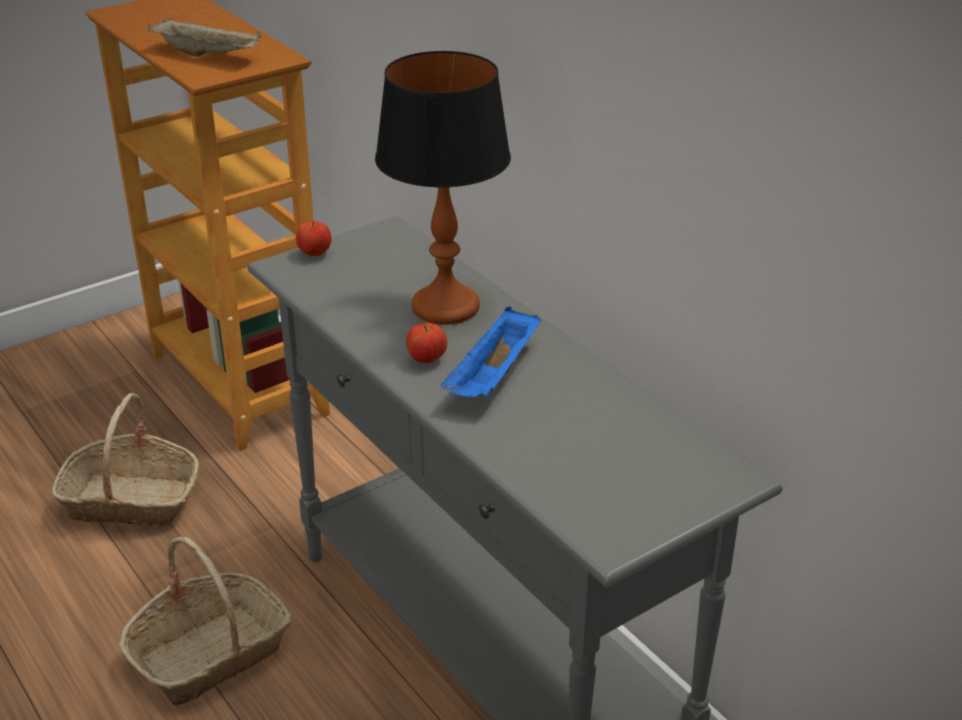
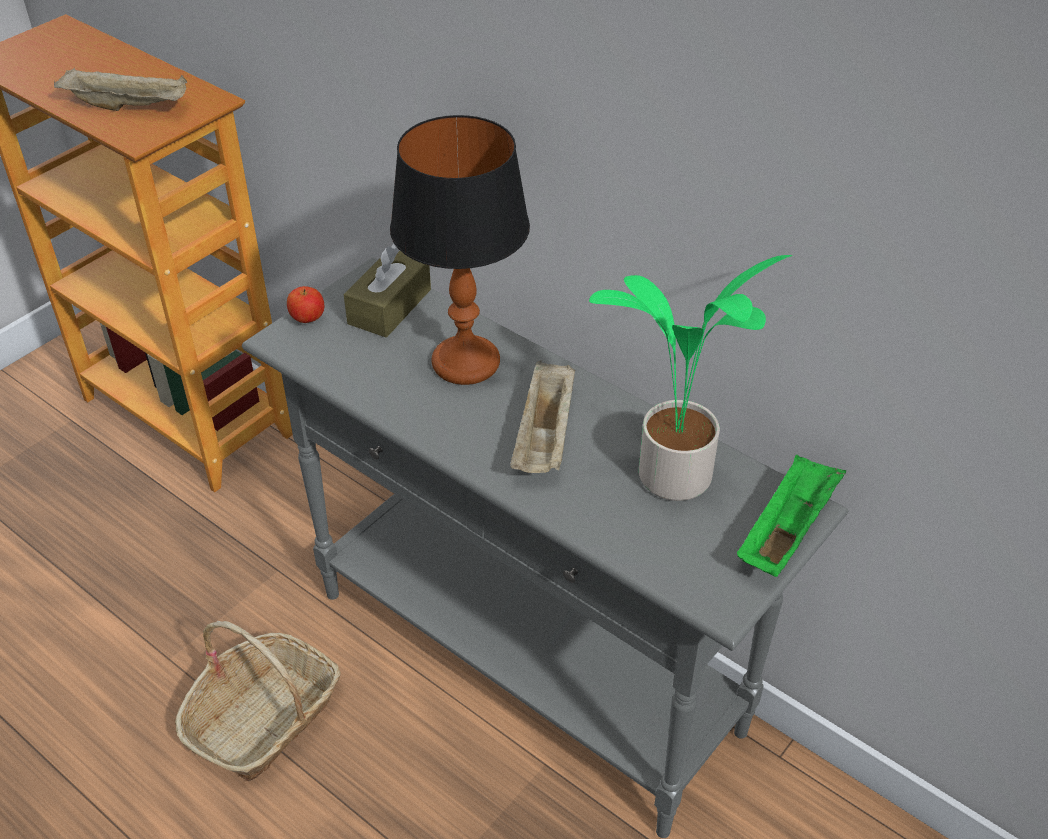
camera: 15 degrees left, 10 degrees up
basket [52,393,199,526] -> none
apple [406,323,447,363] -> none
blue tray [441,307,541,397] -> beige tray [510,360,575,473]
none -> brown tissue box [344,244,431,338]
none -> potted plant [589,255,793,501]
none -> green tray [737,455,846,577]

